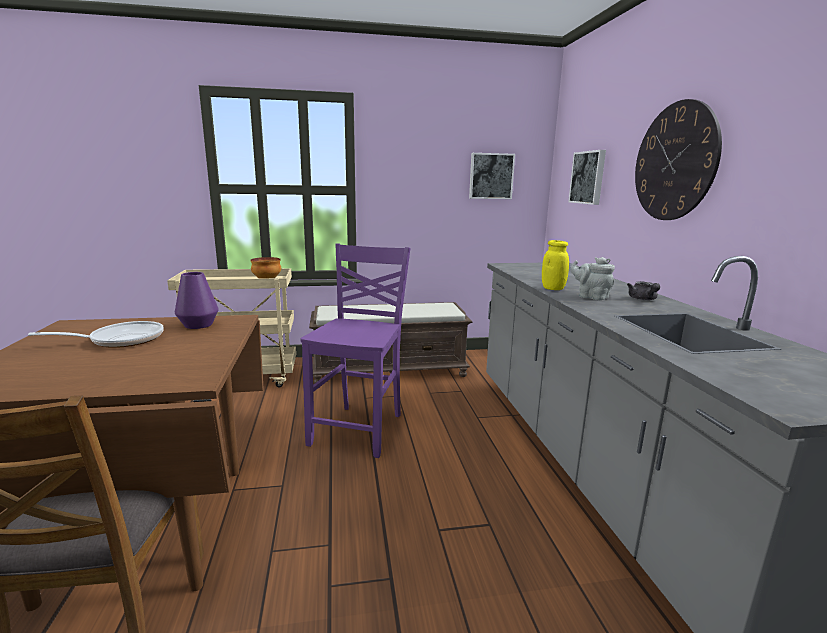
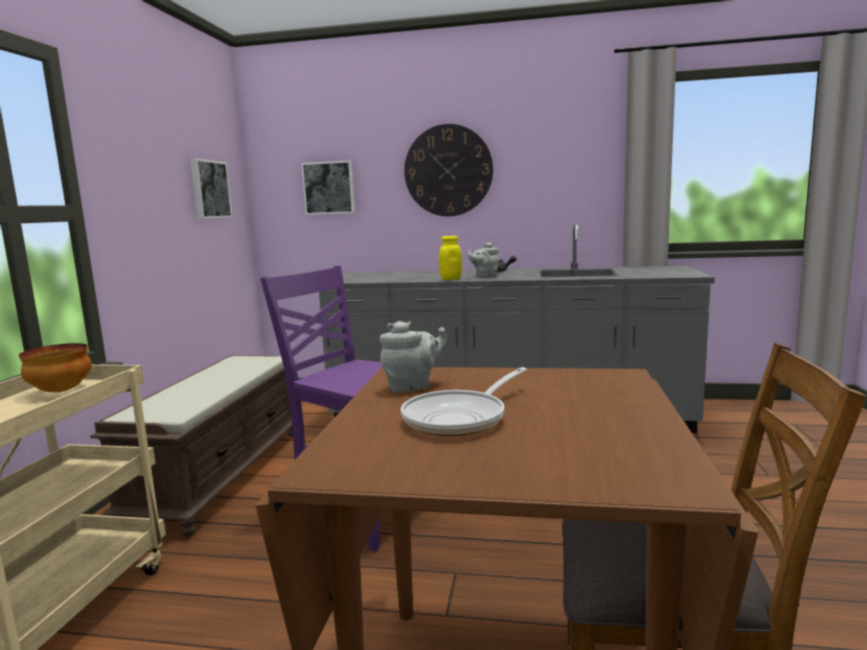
camera: 70 degrees left, 5 degrees down
frying pan [28,321,164,348] -> frying pan turned 135 degrees counterclockwise [401,367,527,436]
purple vase [175,272,219,329] -> grey teapot [380,321,447,393]

